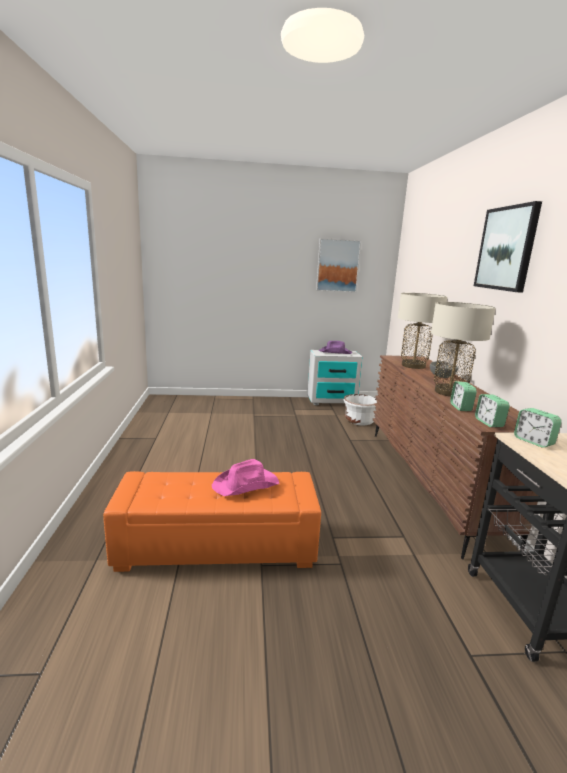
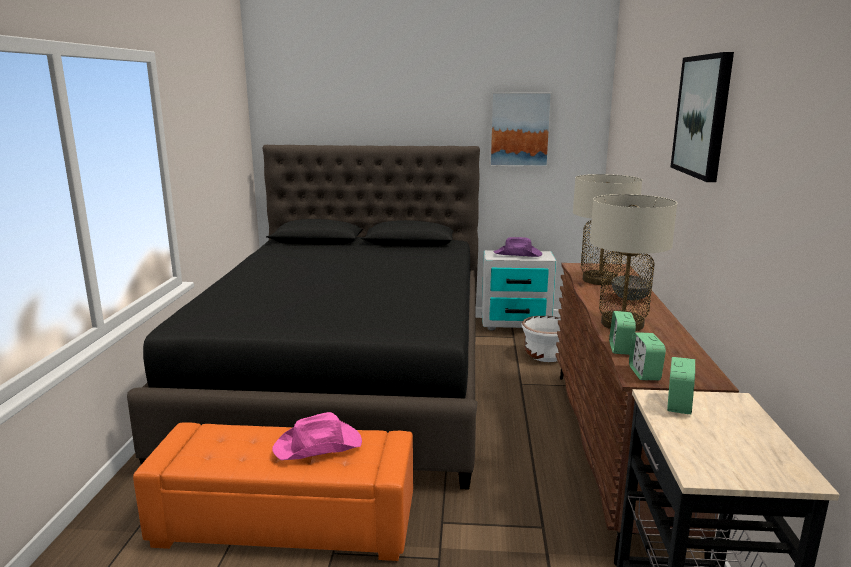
camera: 10 degrees right, 0 degrees up
alarm clock [514,408,562,448] -> alarm clock turned 135 degrees counterclockwise [667,357,695,414]
none -> black bed [127,145,480,490]

